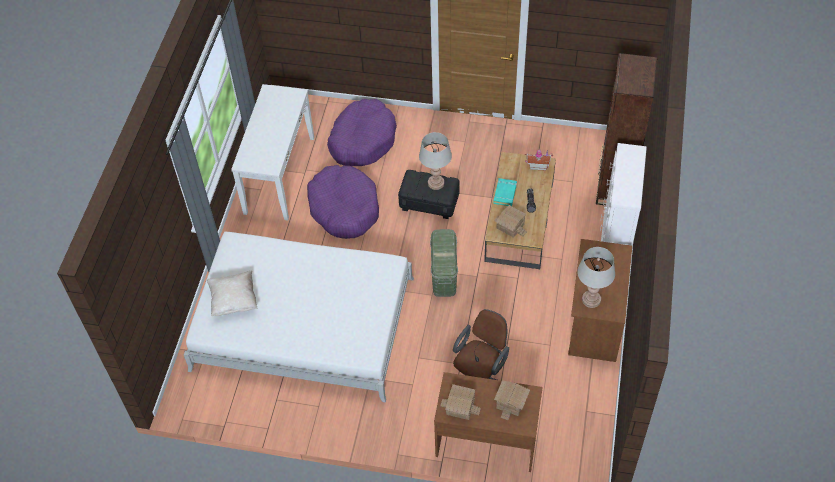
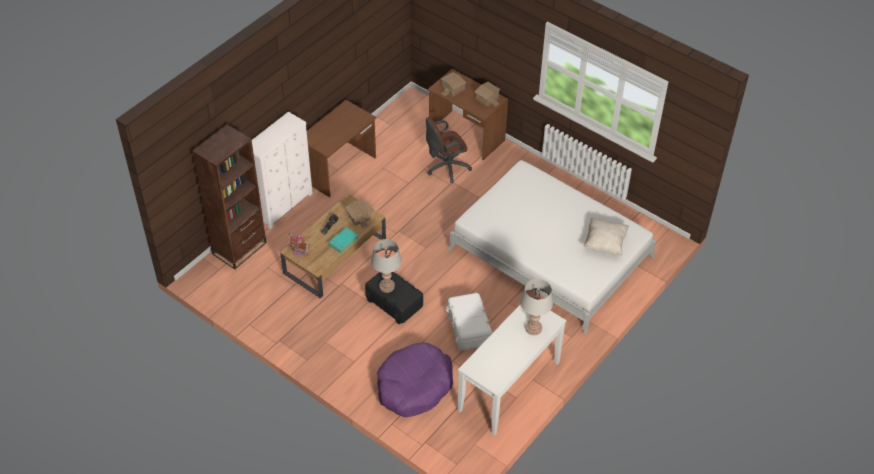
camera: 155 degrees left, 5 degrees down
purple dog bed [307,165,379,239] -> white storage box [446,293,493,350]
green storage box [430,229,458,297] -> none
grey table lamp [577,247,615,308] -> grey table lamp moved to [520,279,553,335]

